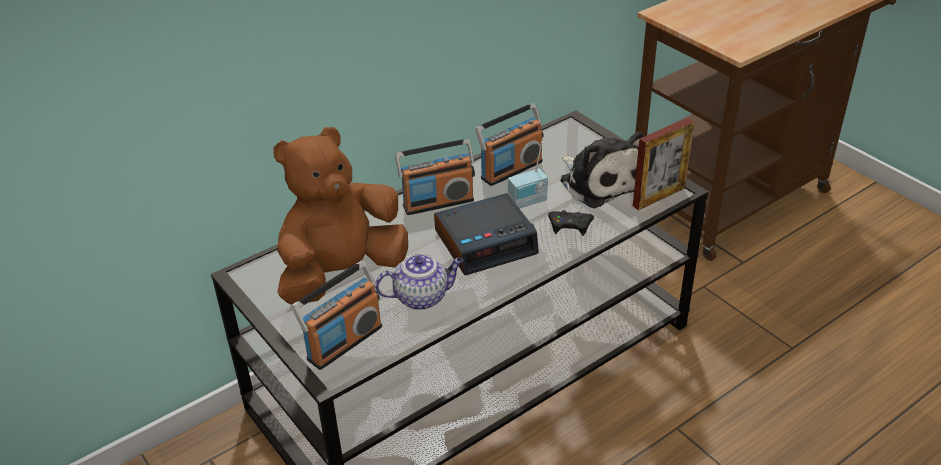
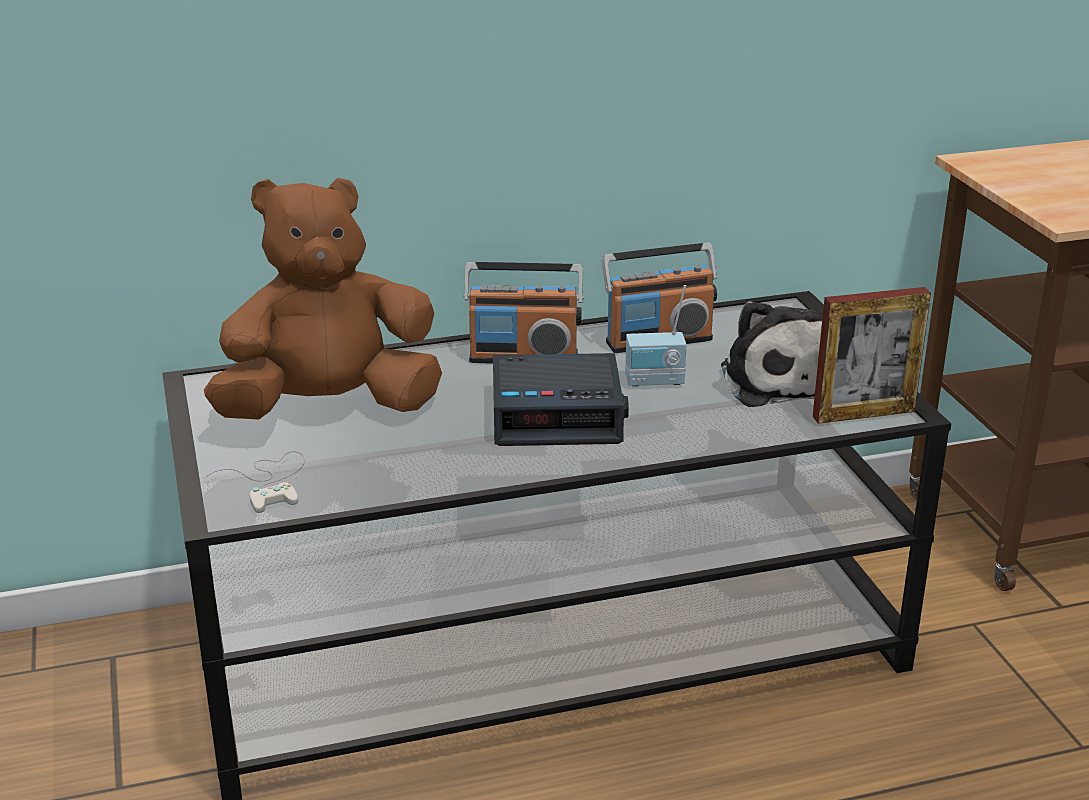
camera: 20 degrees right, 10 degrees down
radio [291,261,382,370] -> white game controller [204,451,305,513]
teapot [375,253,464,310] -> none
black game controller [548,210,594,236] -> none

